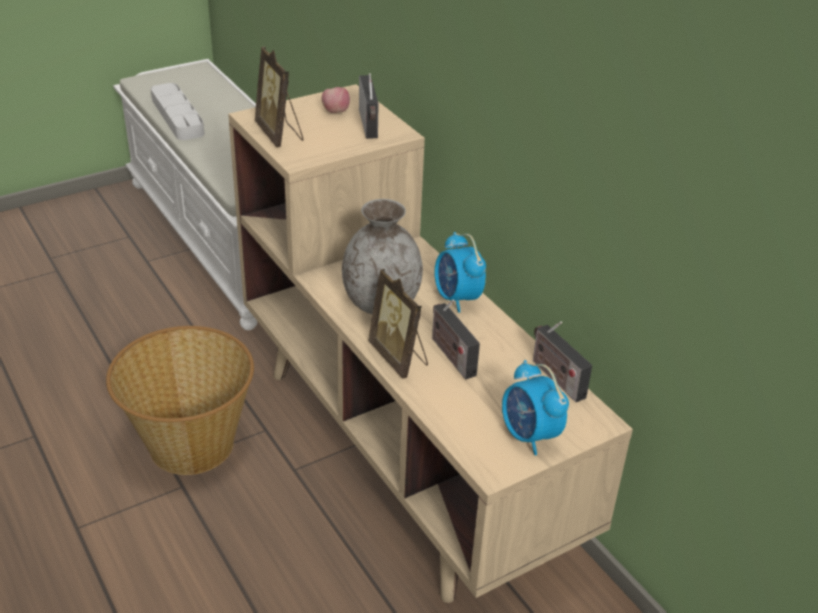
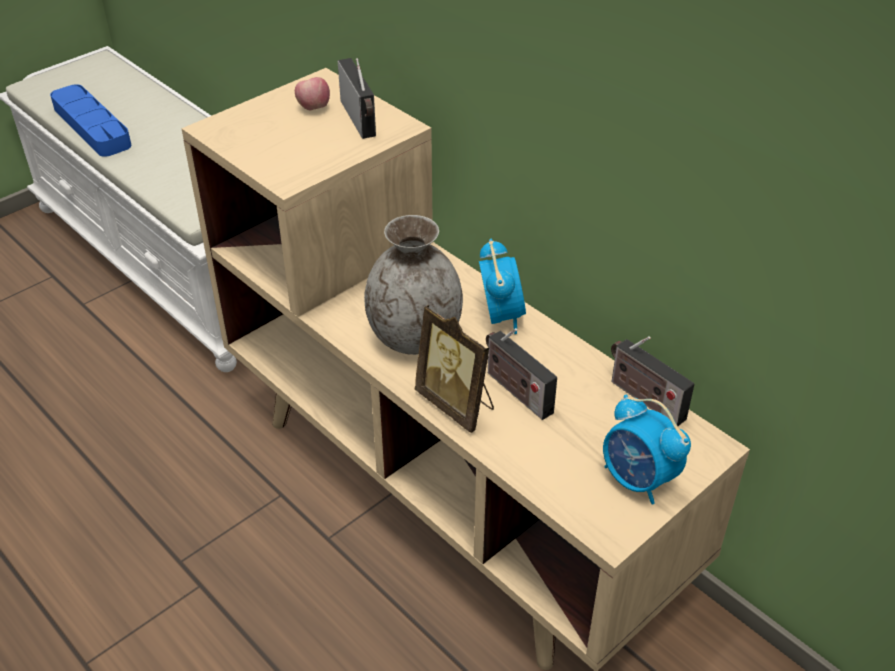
camera: 10 degrees left, 5 degrees up
basket [106,326,254,475] -> none
grey tray [151,83,204,140] -> blue tray [50,84,131,157]
picture frame [255,47,304,147] -> none
alarm clock [434,232,486,313] -> alarm clock turned 150 degrees counterclockwise [479,239,526,334]

